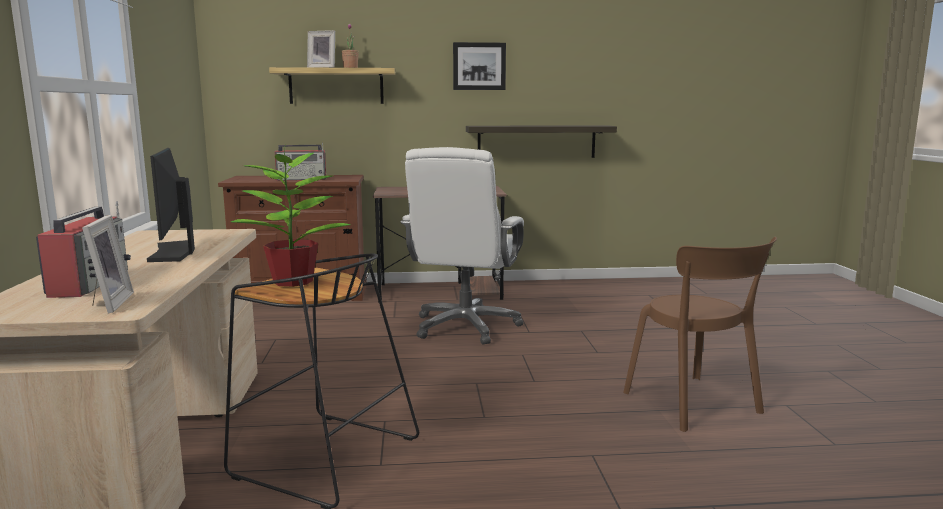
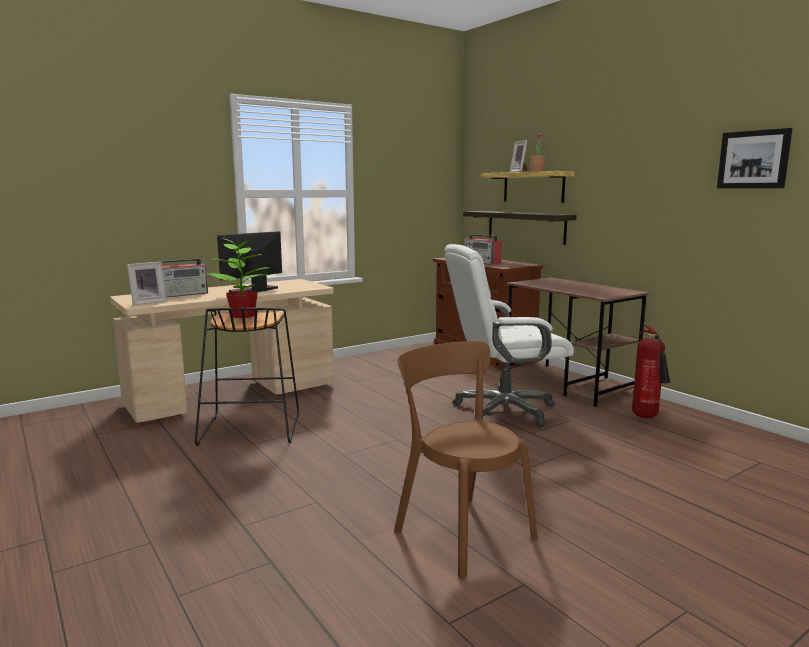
camera: 60 degrees right, 0 degrees up
picture [453,42,506,90] -> picture moved to [717,128,792,188]
shelf [466,125,617,158] -> shelf moved to [463,211,577,245]
brown chair [623,237,777,432] -> brown chair turned 105 degrees clockwise [394,341,538,579]
none -> fire extinguisher [632,324,670,418]

